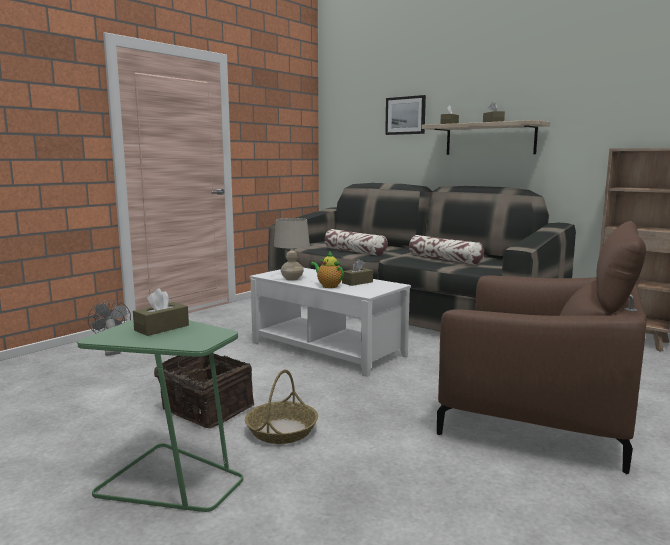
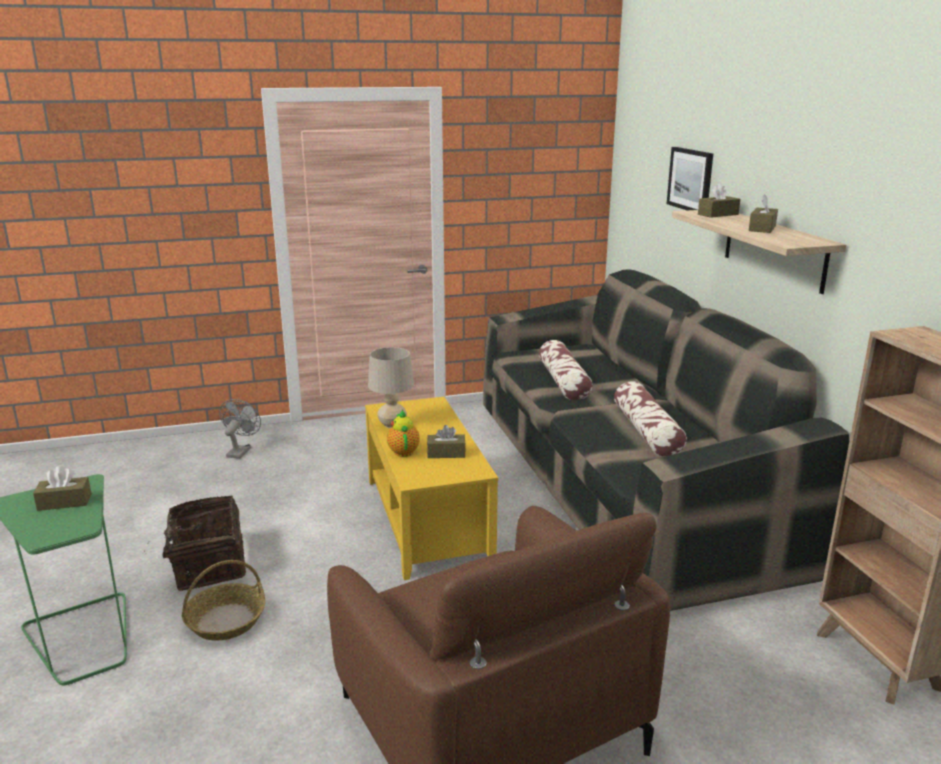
camera: 35 degrees right, 10 degrees up
white coffee table [250,268,411,377] -> yellow coffee table [365,397,498,580]

